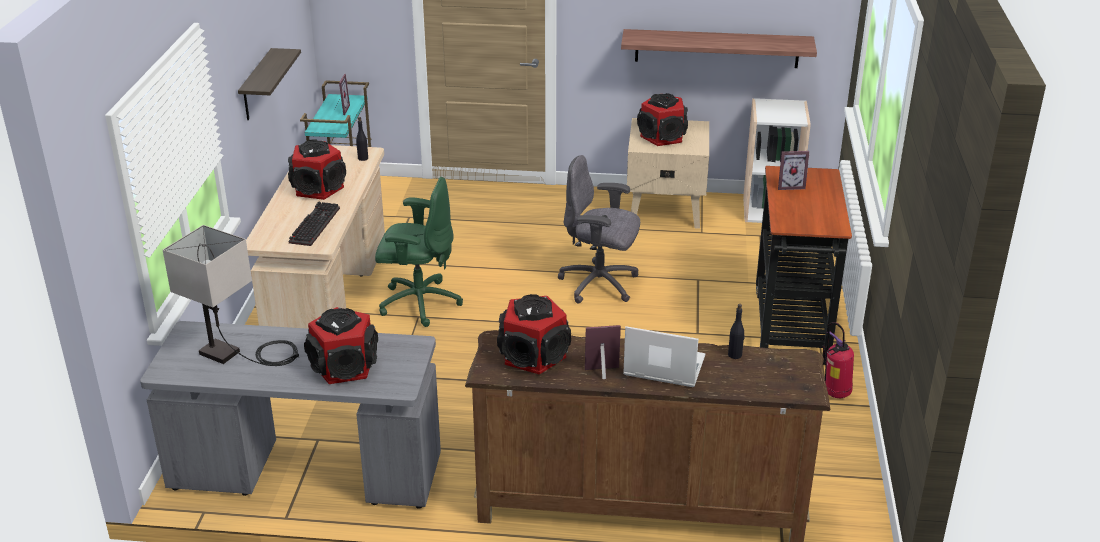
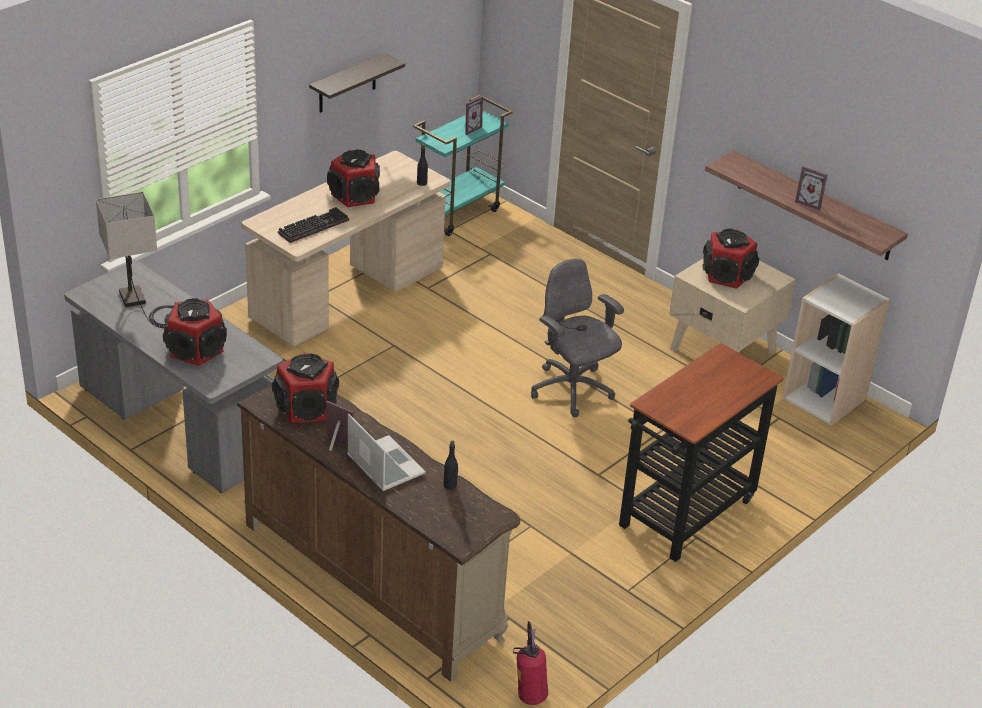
camera: 35 degrees right, 5 degrees up
green office chair [375,177,463,327] -> none
picture frame [778,151,810,190] -> picture frame moved to [795,166,828,211]
fire extinguisher [823,322,854,399] -> fire extinguisher moved to [513,621,548,705]

